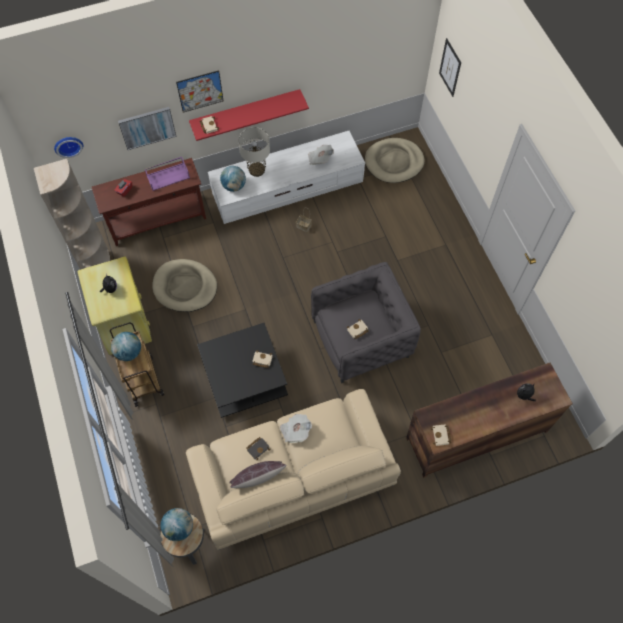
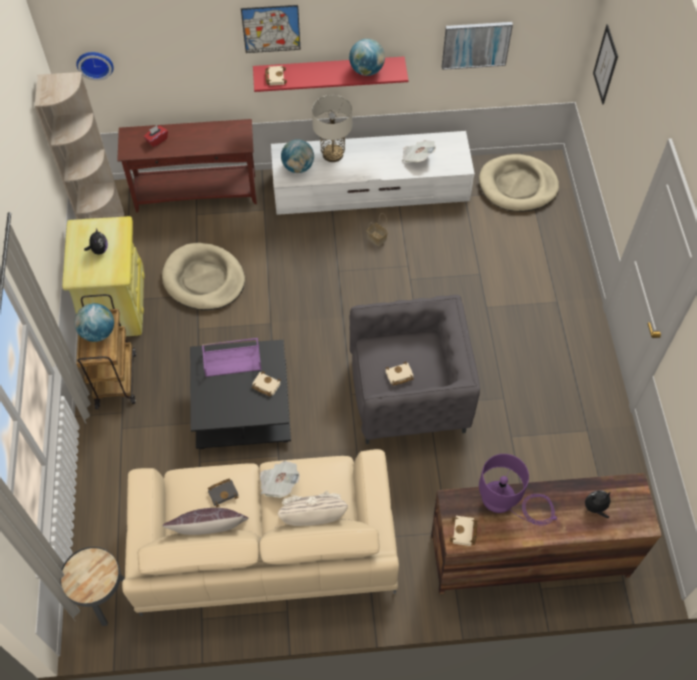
camera: 15 degrees right, 5 degrees down
picture [118,107,177,150] -> picture moved to [442,22,513,70]
purple tray [145,157,190,191] -> purple tray moved to [202,338,262,377]
globe [161,508,193,541] -> globe moved to [349,39,385,76]
none -> beige pillow [278,491,348,526]
none -> purple table lamp [479,454,557,526]

